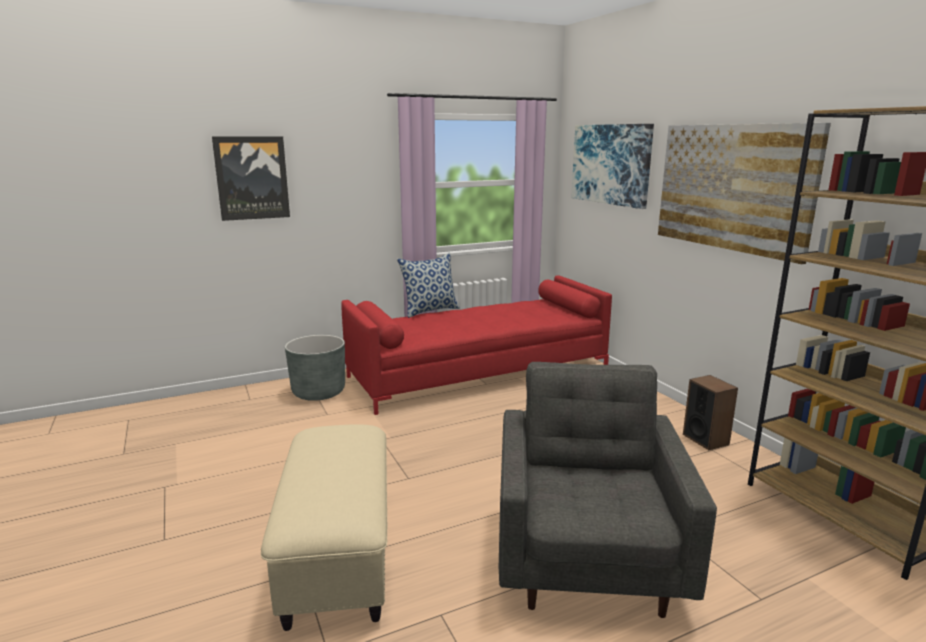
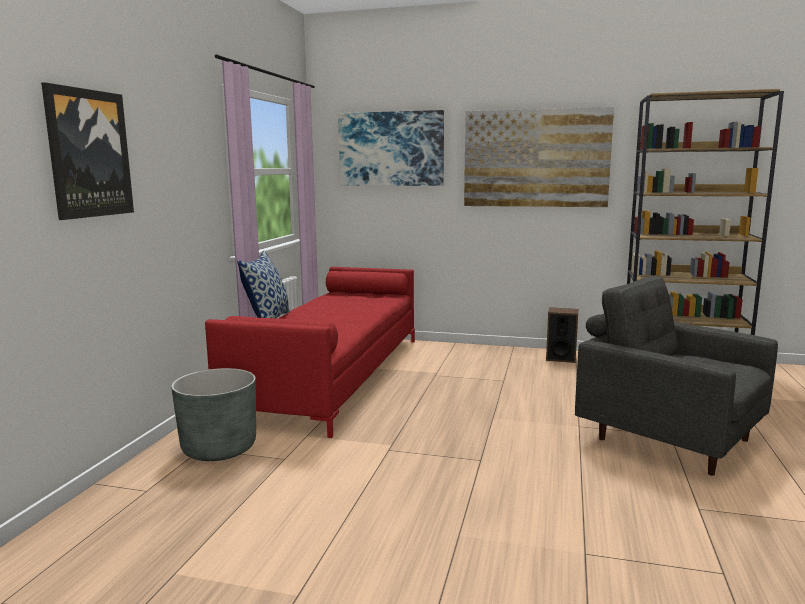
camera: 50 degrees left, 5 degrees down
beige ottoman [261,424,387,631] -> none

